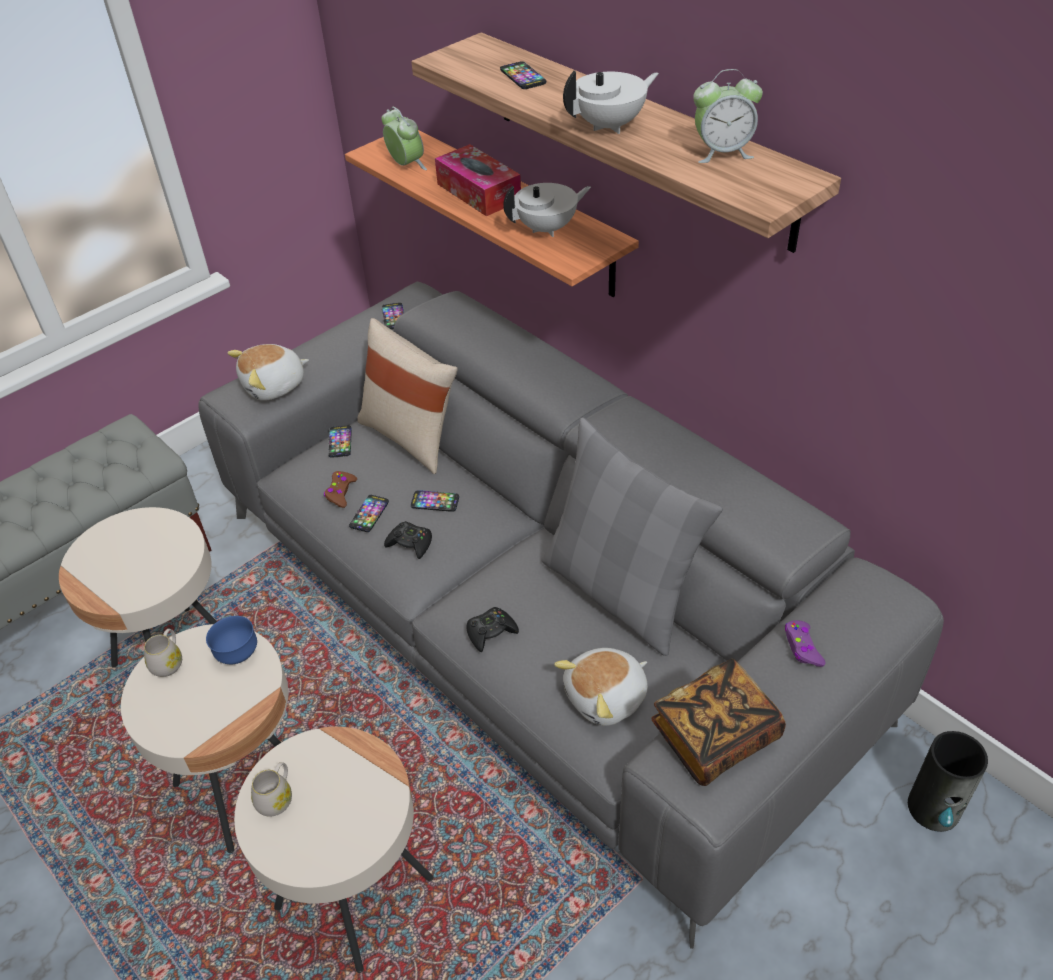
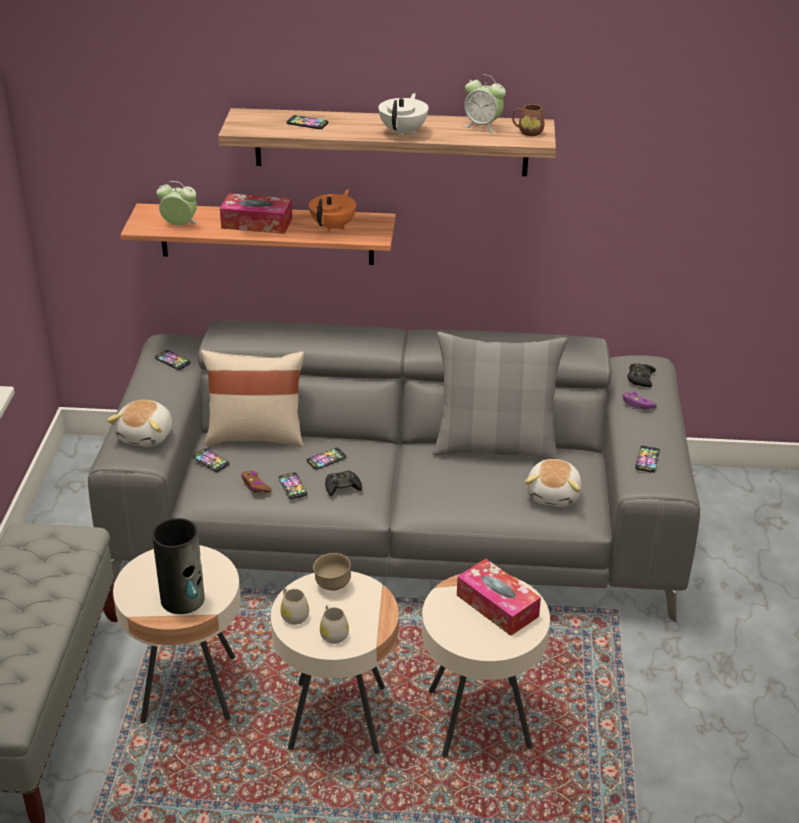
camera: 45 degrees left, 10 degrees down
blue bowl [206,616,257,664] -> brown bowl [313,553,351,591]
white mug [251,762,292,817] -> white mug moved to [320,605,349,644]
black game controller [466,607,519,652] -> black game controller moved to [627,363,656,387]
white teapot [503,183,591,237] -> orange teapot [309,190,356,232]
book [651,659,786,786] -> phone [635,446,660,473]
alarm clock [693,69,763,163] -> alarm clock turned 75 degrees clockwise [463,75,506,133]
vase [908,731,988,832] -> vase moved to [152,518,205,614]
none -> tissue box [457,559,541,636]
none -> brown mug [512,104,544,136]

